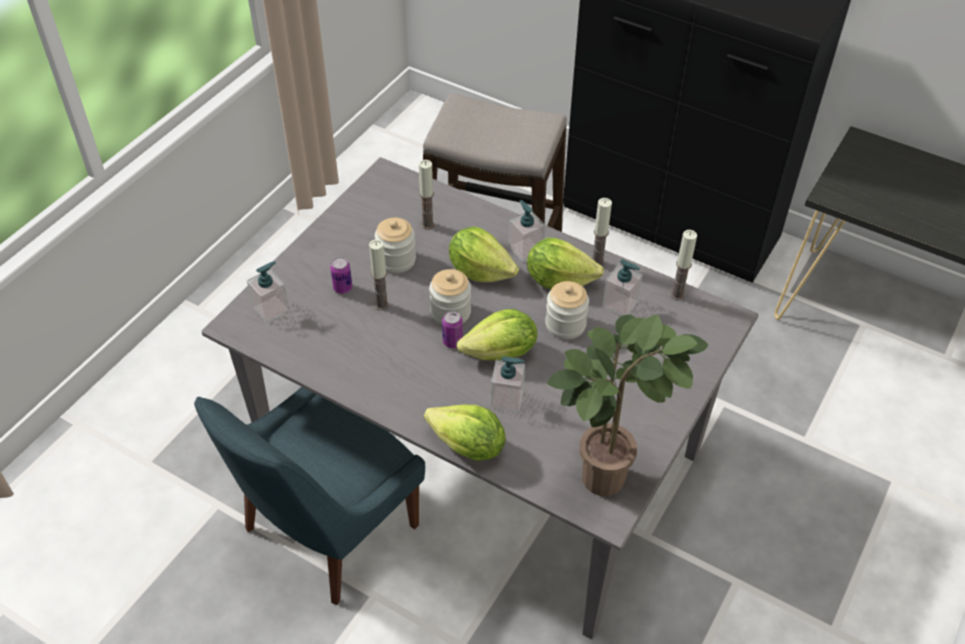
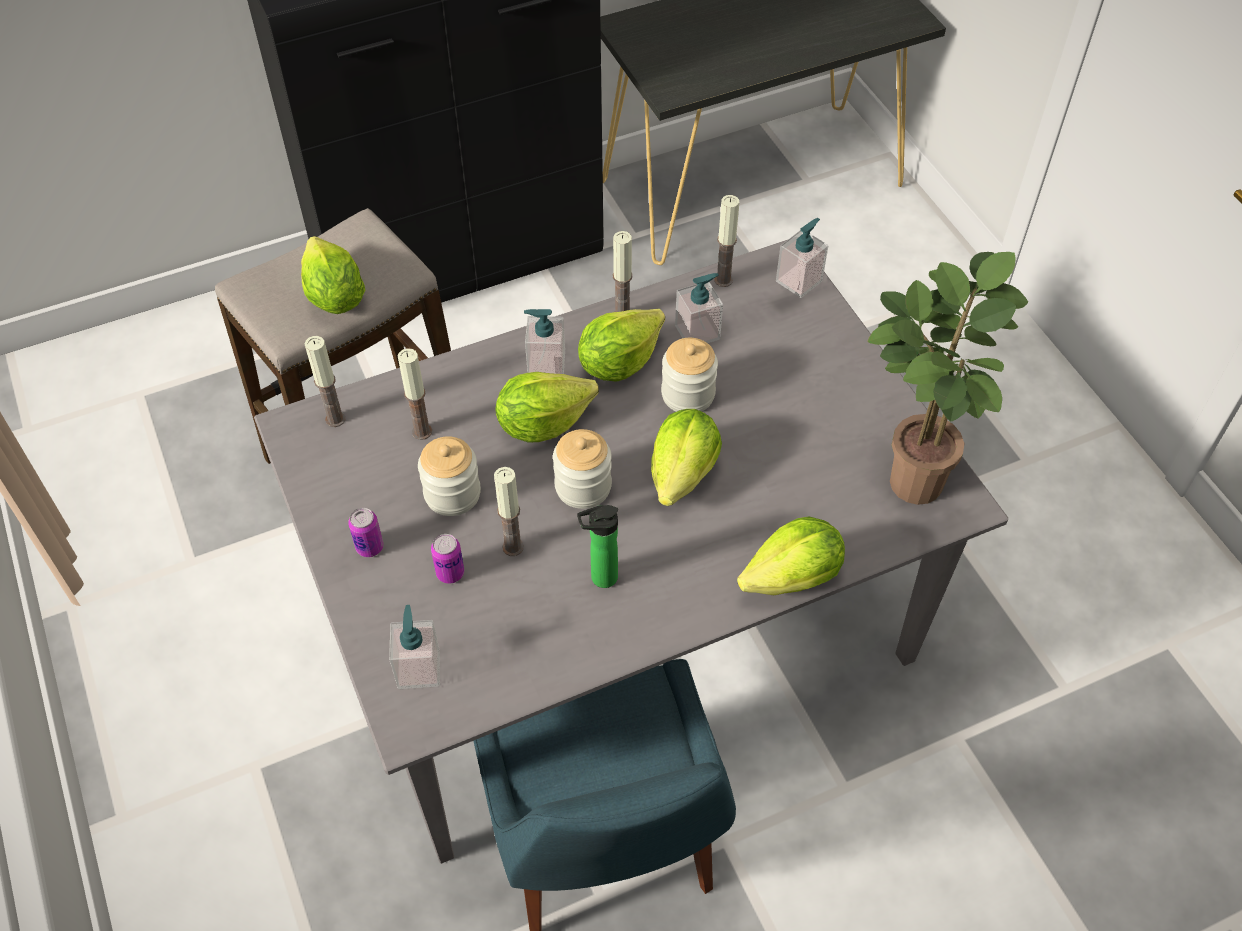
camera: 55 degrees left, 5 degrees up
can [442,311,463,348] -> can moved to [348,508,384,557]
soap dispenser [491,356,525,413] -> soap dispenser moved to [776,218,828,298]
none -> lettuce [301,236,365,314]
none -> candle [305,336,345,427]
none -> bottle [577,505,618,588]

